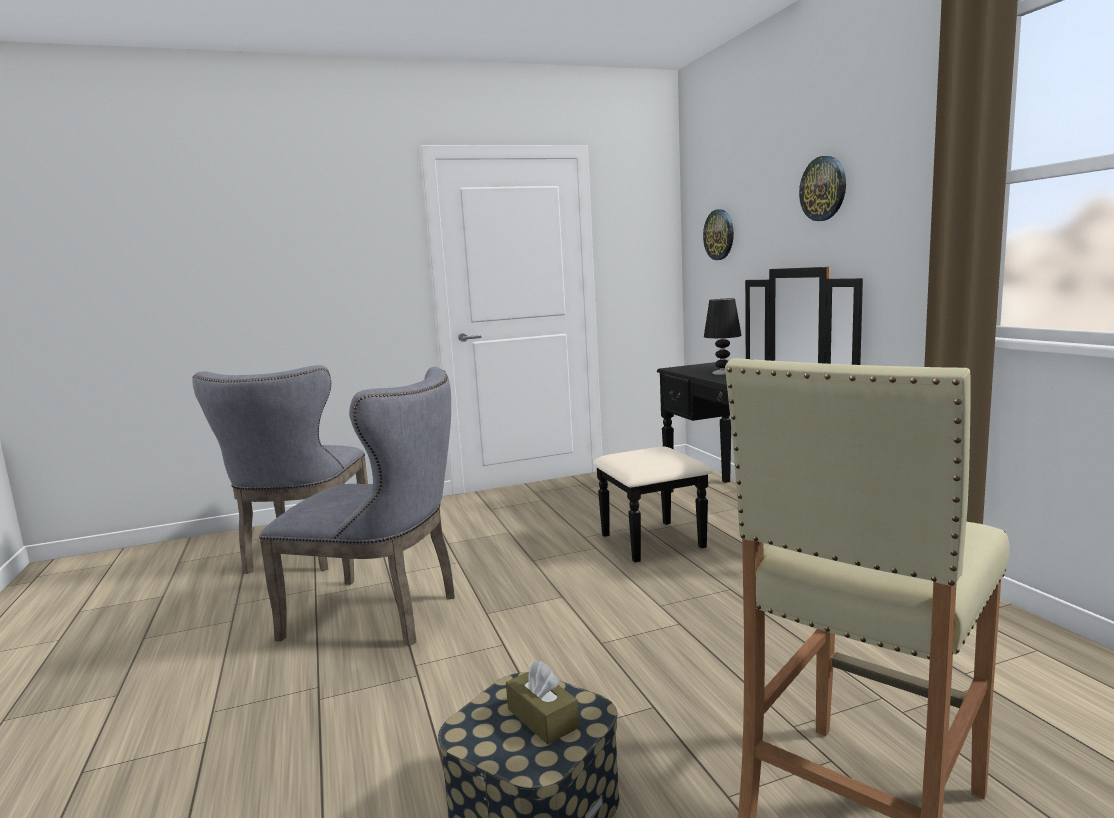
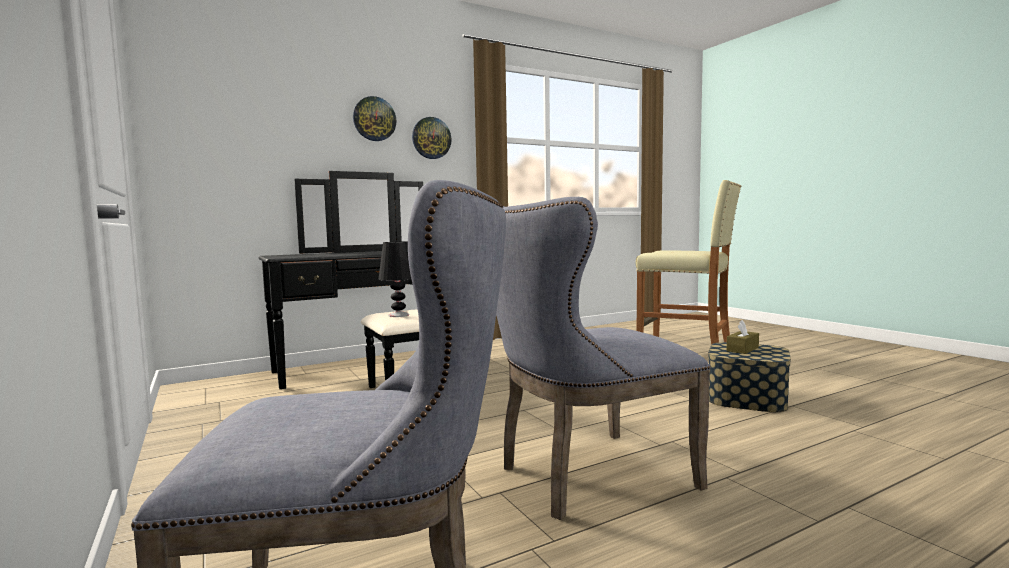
camera: 100 degrees left, 5 degrees down
grey chair [259,367,455,646] -> grey chair turned 120 degrees counterclockwise [496,197,711,520]
wall clock [703,209,734,260] -> wall clock moved to [412,117,452,159]
black table lamp [704,299,742,375] -> black table lamp moved to [379,242,411,317]

